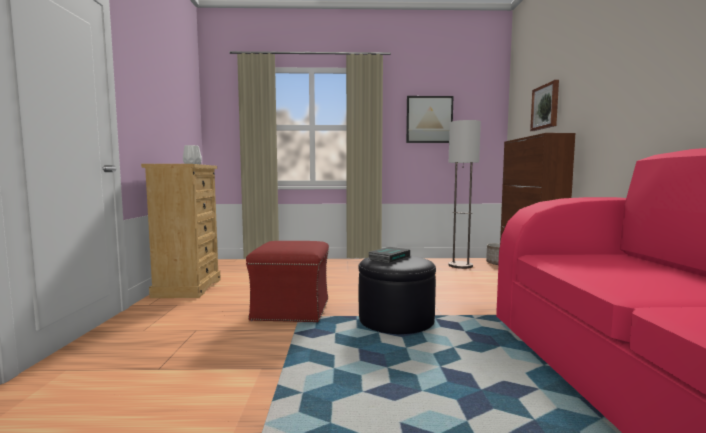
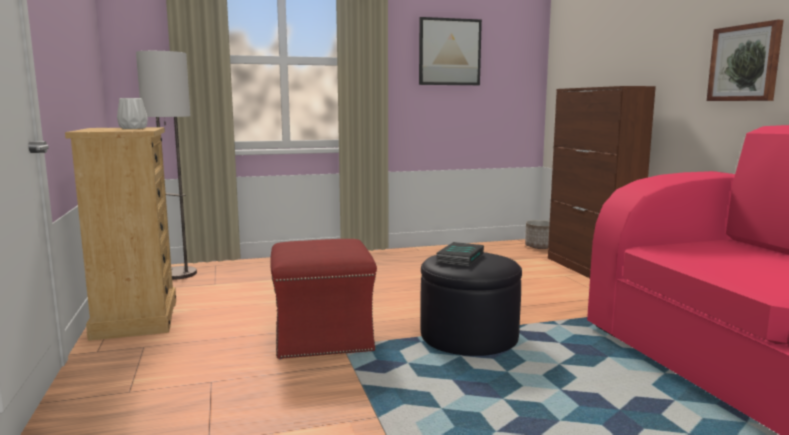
camera: 15 degrees left, 5 degrees up
floor lamp [448,120,481,269] -> floor lamp moved to [136,51,197,280]
picture [530,80,559,131] -> picture moved to [707,20,784,101]

